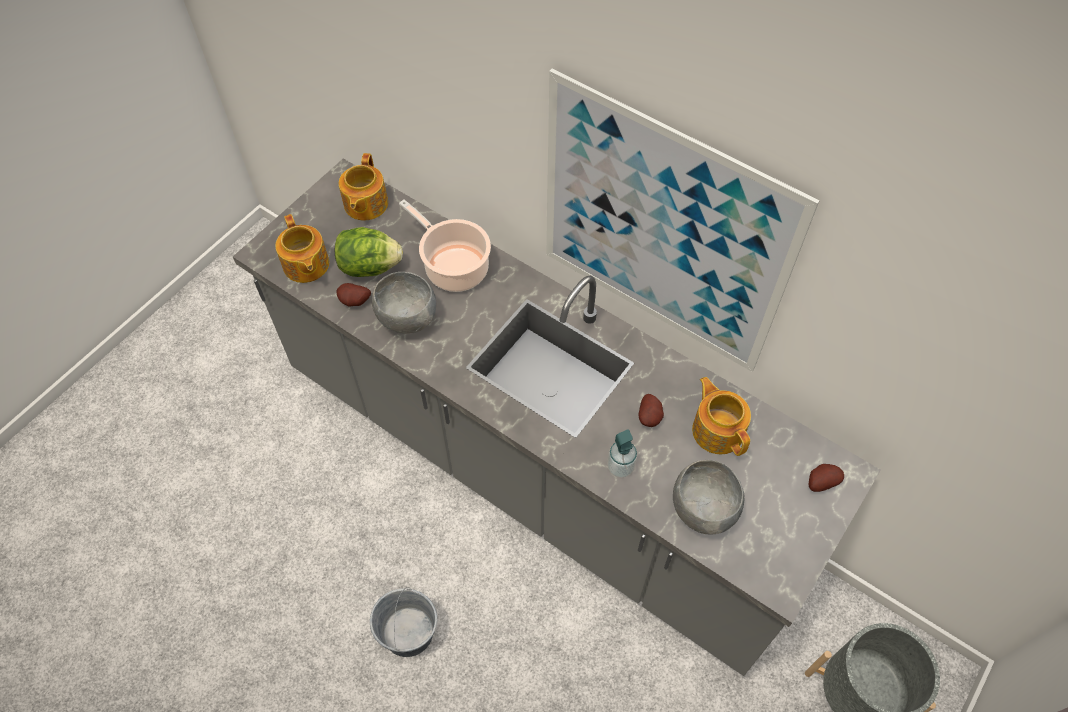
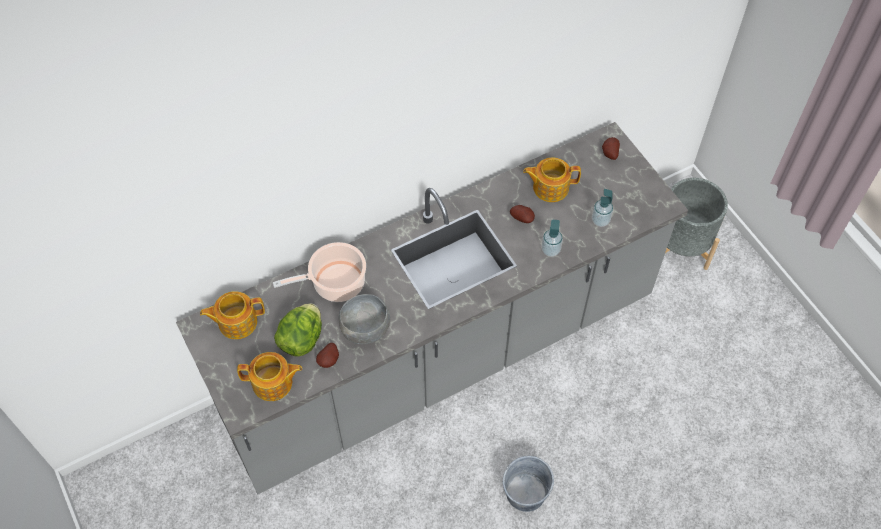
camera: 65 degrees left, 0 degrees up
teapot [339,153,388,220] -> teapot turned 135 degrees clockwise [200,291,265,339]
picture [546,69,819,372] -> none
grey bowl [673,460,744,535] -> soap dispenser [592,189,613,227]

